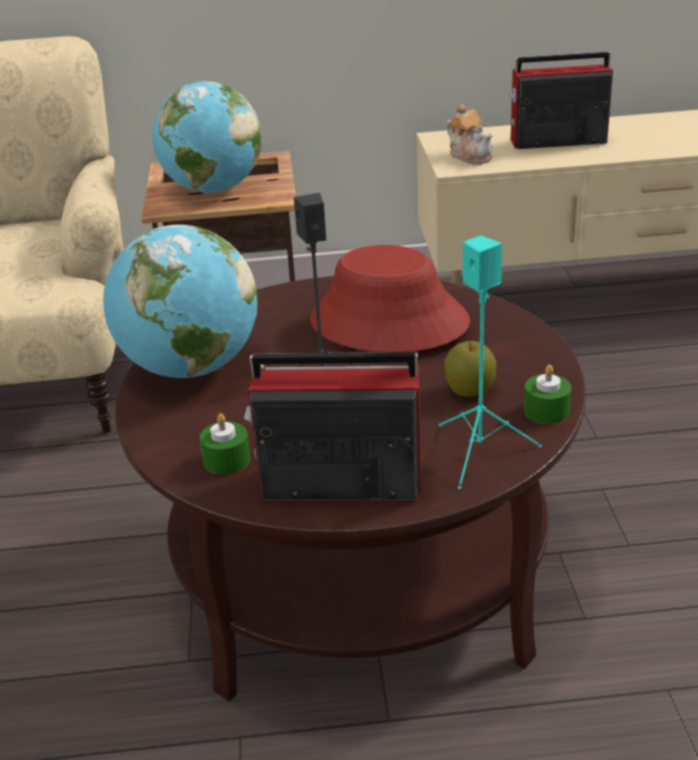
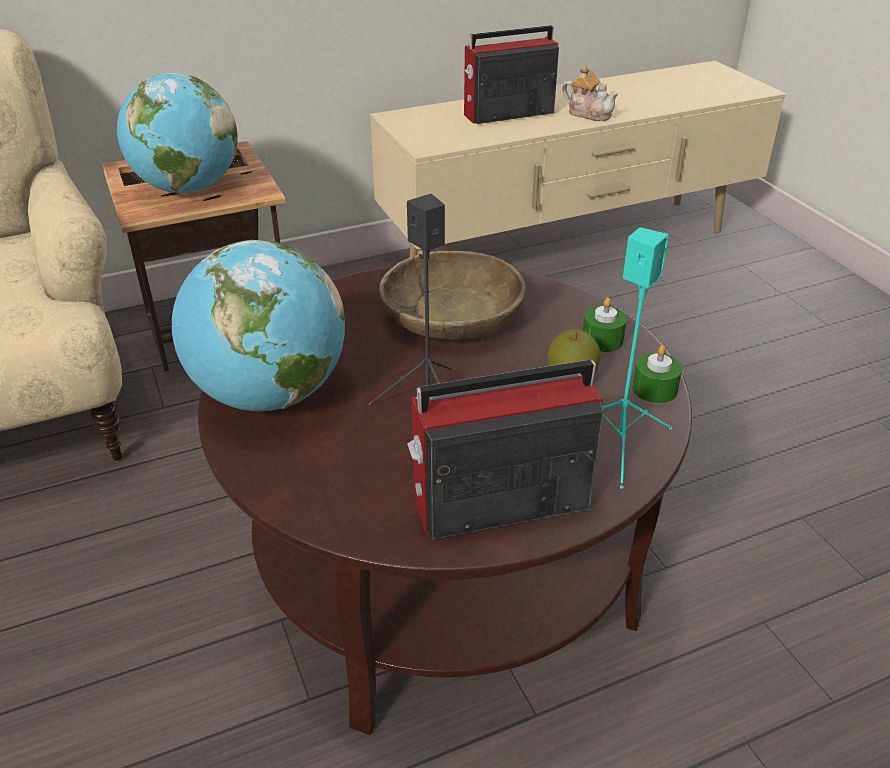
camera: 20 degrees left, 5 degrees up
green candle [200,413,250,475] -> green candle moved to [583,297,627,352]
red hat [310,245,470,352] -> brown bowl [379,250,526,340]
teapot [446,104,493,165] -> teapot moved to [562,65,619,121]

